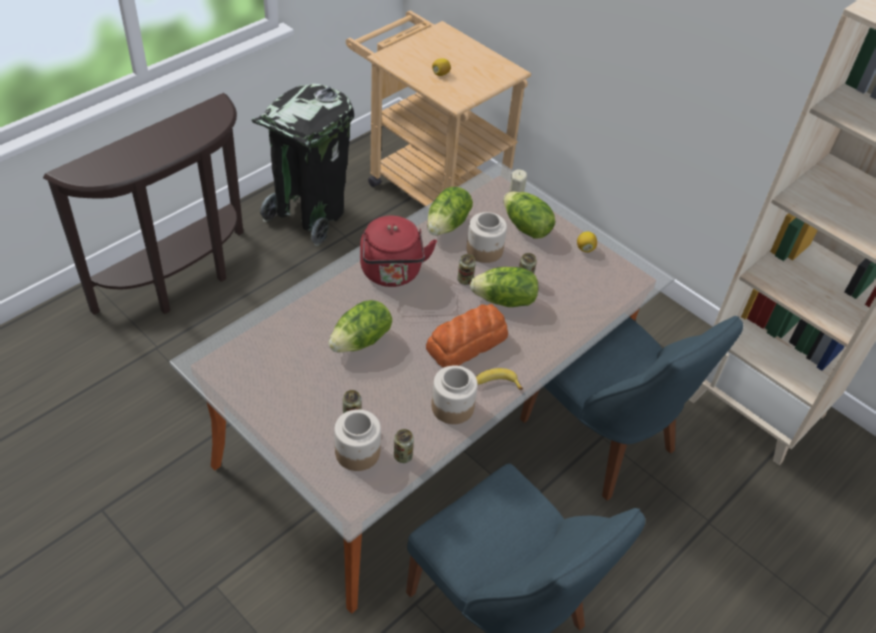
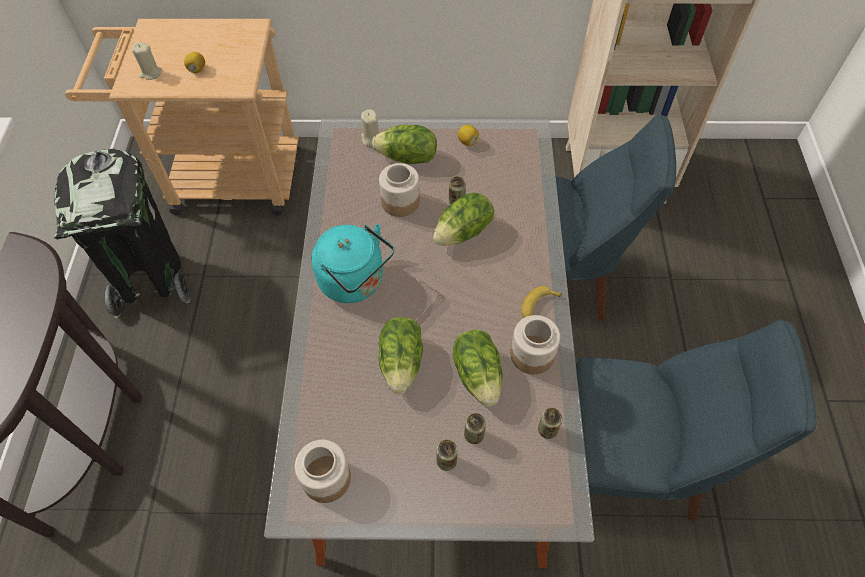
camera: 40 degrees left, 10 degrees up
jar [334,409,381,471] -> jar moved to [295,440,351,503]
red kettle [360,216,437,287] -> turquoise kettle [312,224,394,303]
bread [426,304,508,368] -> none
lettuce [427,187,473,235] -> lettuce moved to [453,330,503,407]
can [457,254,476,285] -> can moved to [436,440,458,471]
none -> beige candle [132,42,162,80]

